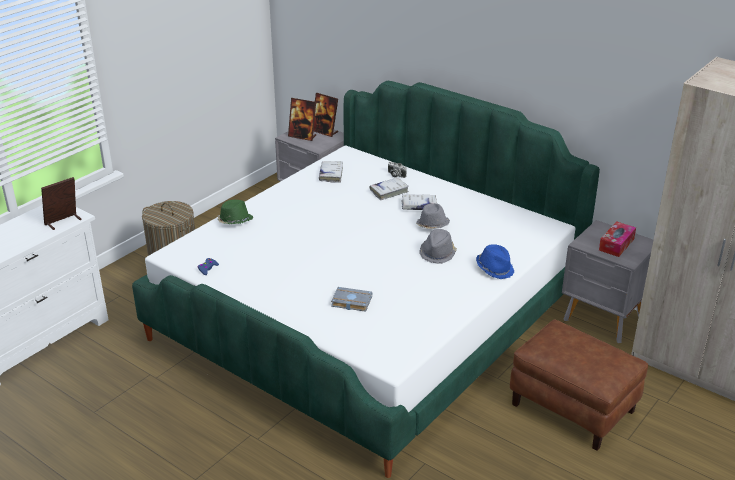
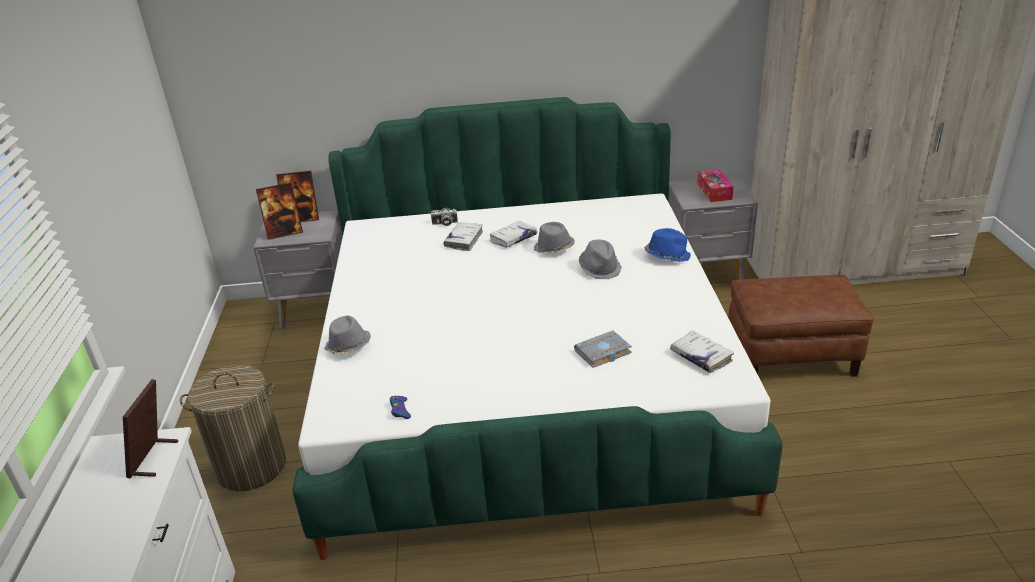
camera: 40 degrees left, 0 degrees up
green hat [218,200,253,224] -> grey hat [324,316,371,354]
white book [319,161,343,183] -> white book moved to [670,331,734,373]

